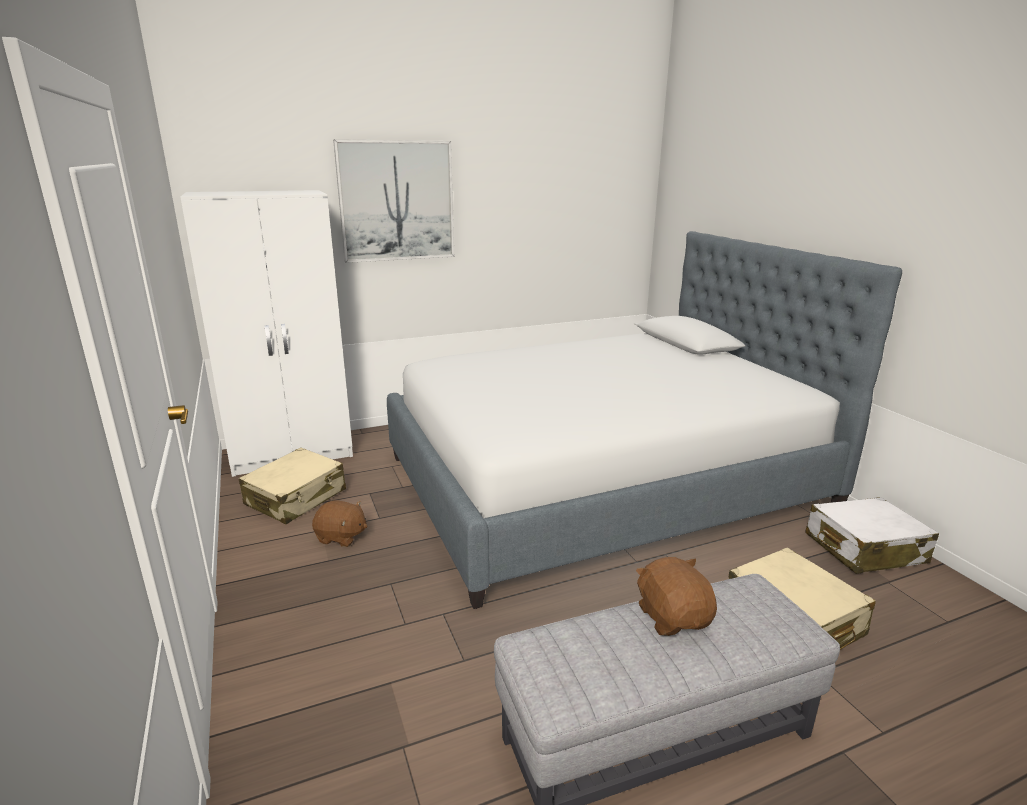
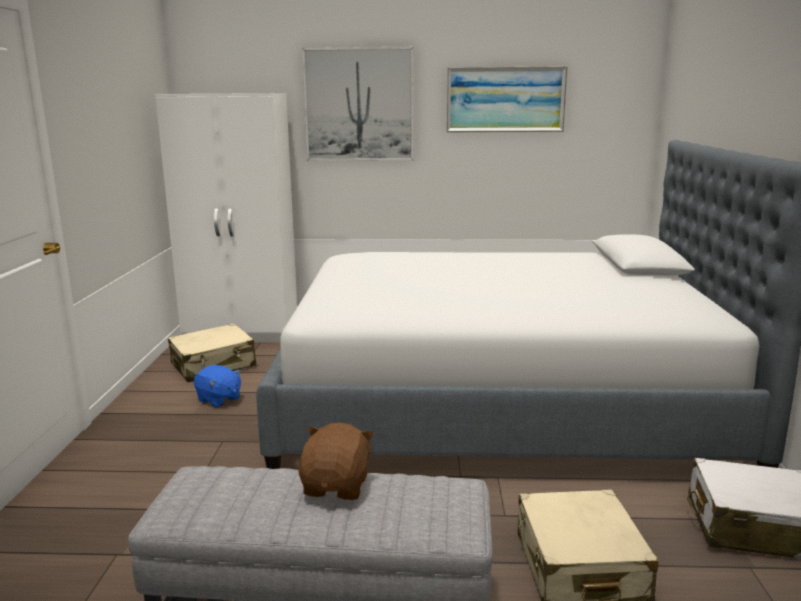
camera: 25 degrees right, 5 degrees down
brown plush toy [312,500,367,547] -> blue plush toy [194,365,241,407]
none -> picture [446,66,567,132]

